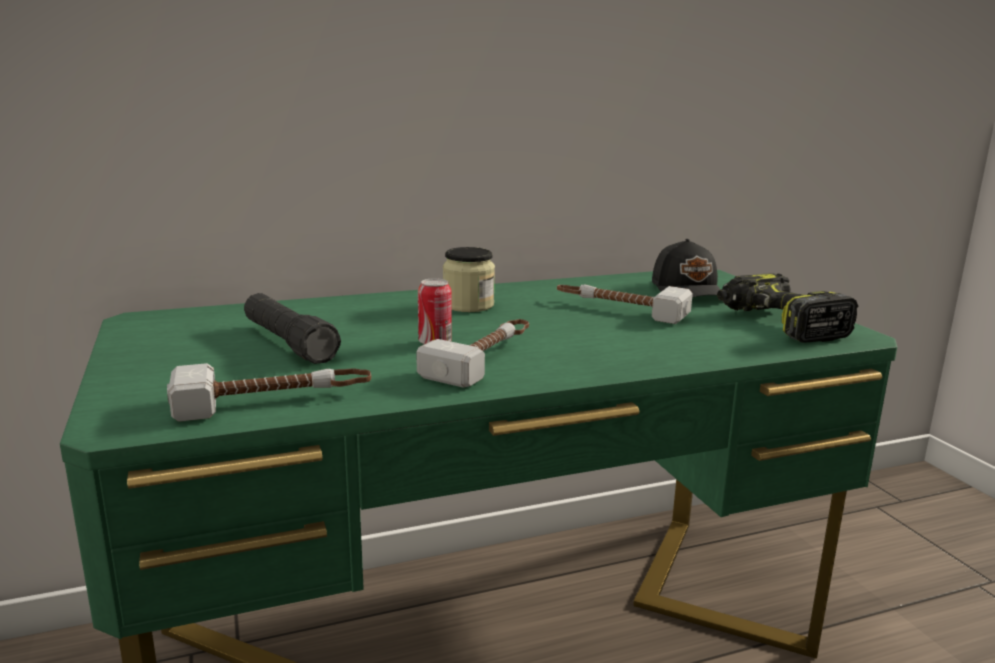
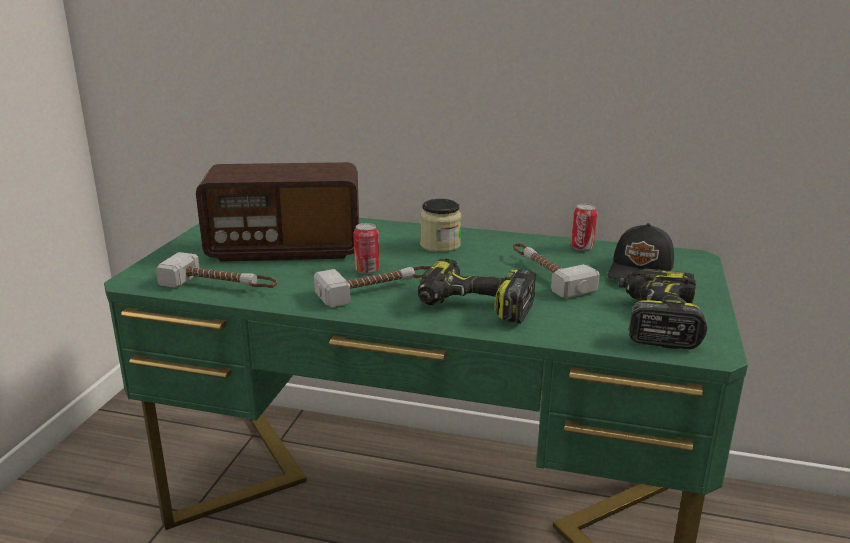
camera: 35 degrees right, 5 degrees up
black flashlight [244,293,341,364] -> radio [196,162,359,261]
none -> power drill [418,258,536,324]
none -> can [571,204,597,251]

